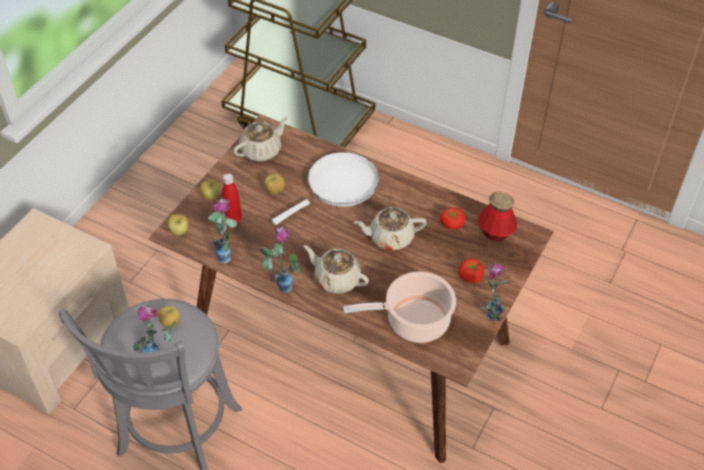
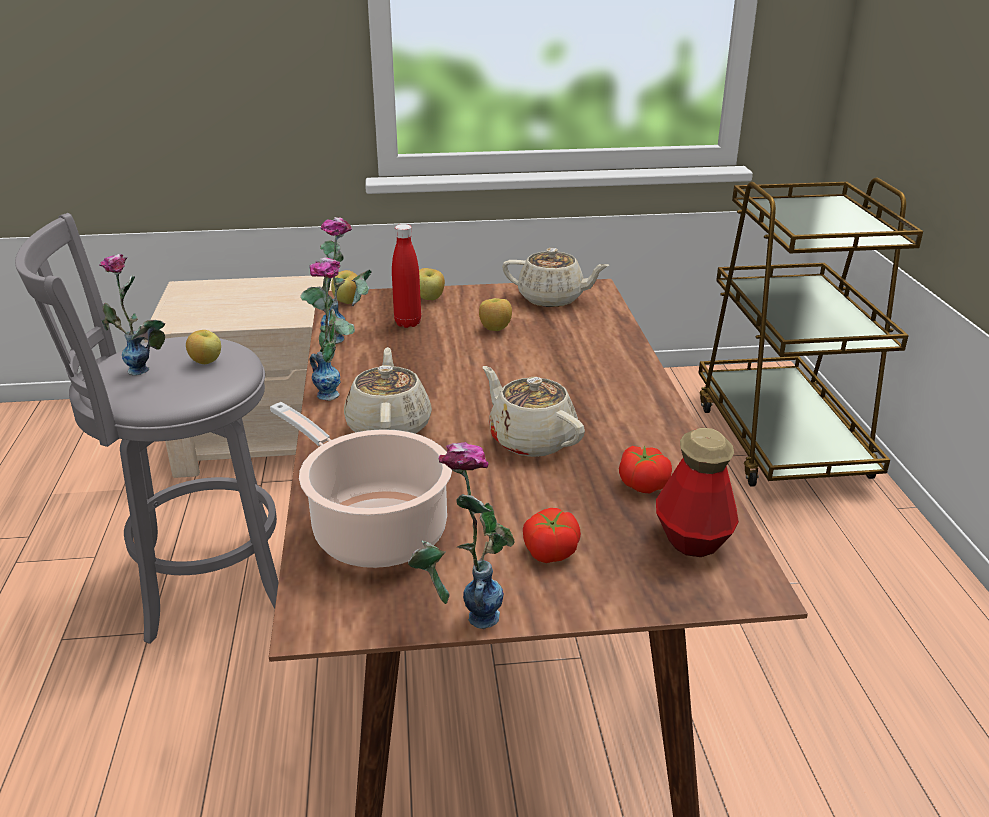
camera: 55 degrees right, 20 degrees down
white frying pan [272,152,379,225] -> none

